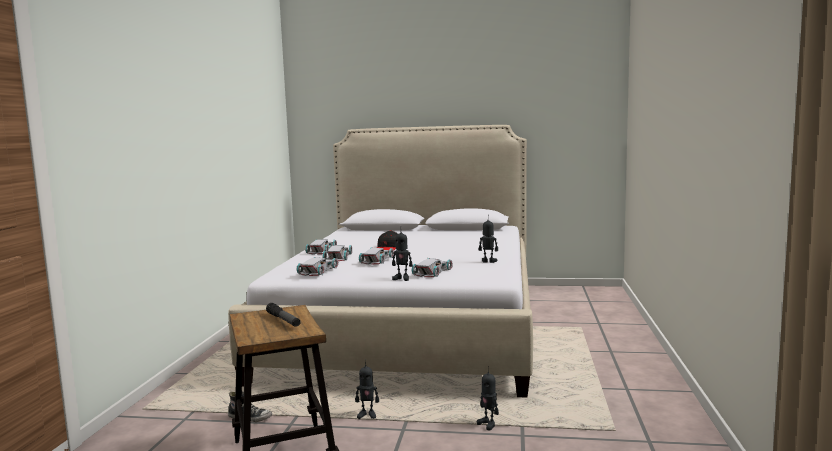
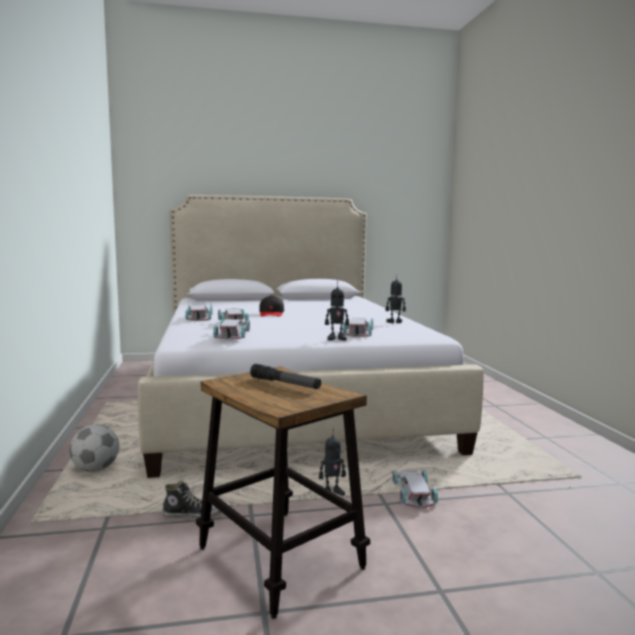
camera: 20 degrees left, 0 degrees up
white toy car [359,248,394,265] -> white toy car moved to [392,470,438,508]
toy robot [476,366,499,431] -> none
none -> football [69,424,119,472]

